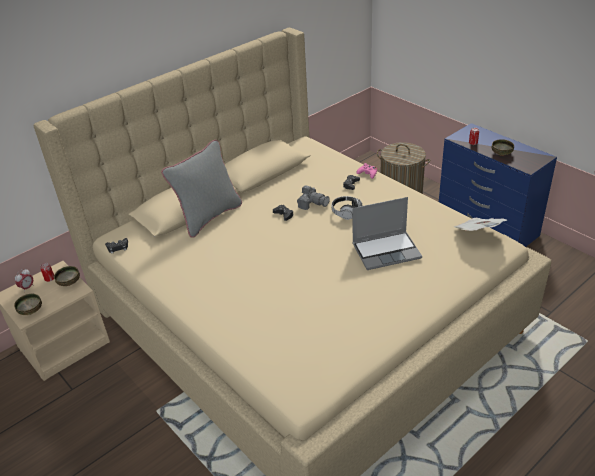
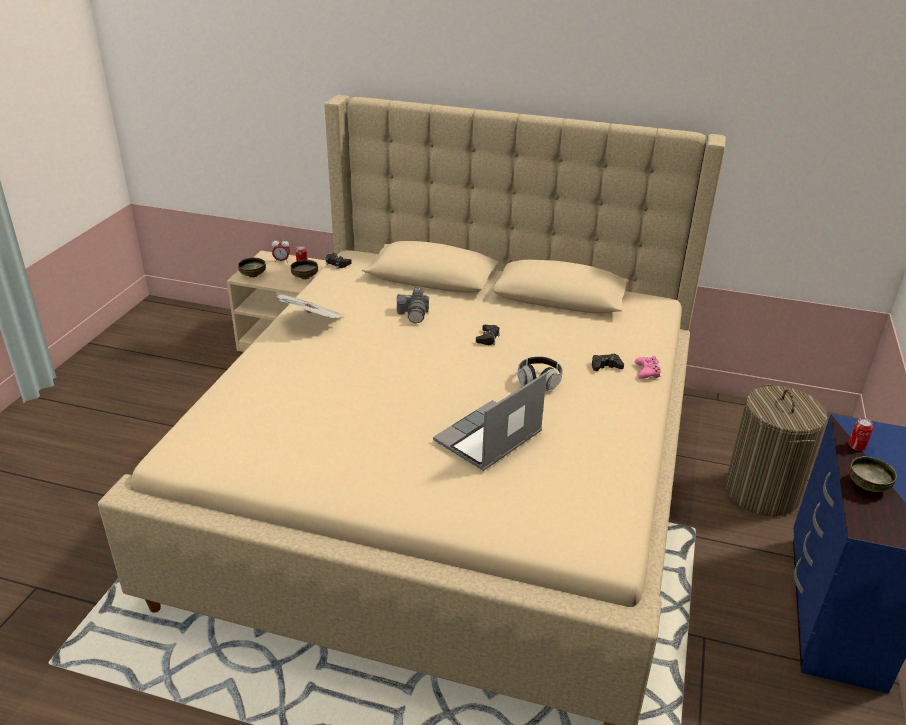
camera: 55 degrees right, 5 degrees down
grey pillow [161,140,242,238] -> none
camera [297,186,330,210] -> camera moved to [396,287,430,323]
laptop [353,197,422,270] -> laptop turned 90 degrees clockwise [433,372,547,471]
newspaper [453,217,507,231] -> newspaper moved to [275,294,346,318]

